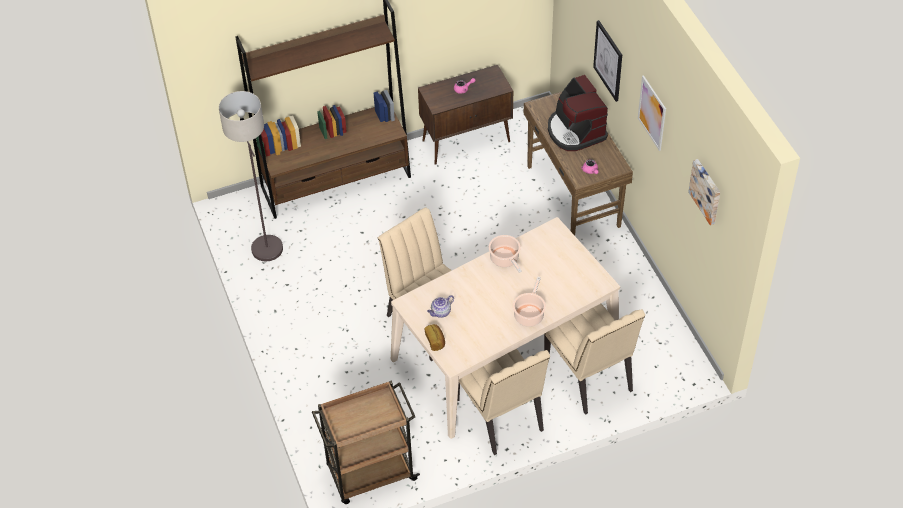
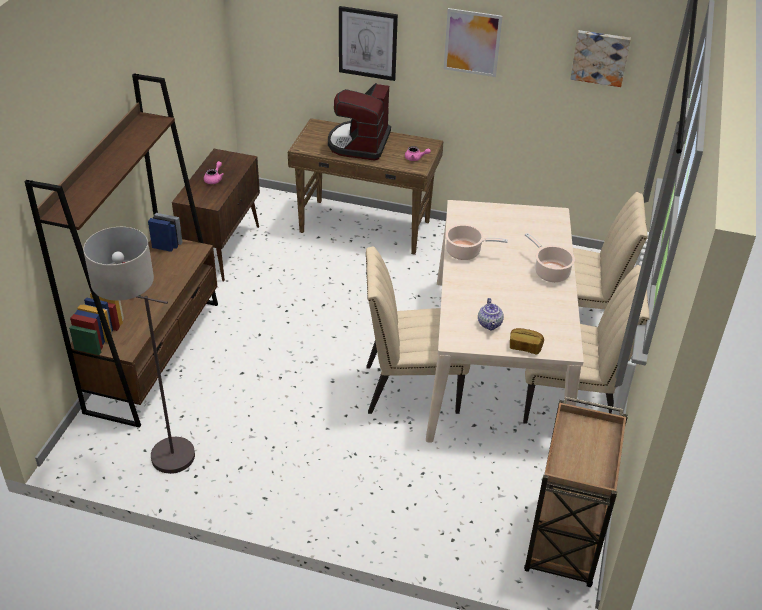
camera: 55 degrees left, 10 degrees down
coffee machine [548,75,608,151] -> coffee machine turned 90 degrees clockwise [328,83,391,161]

